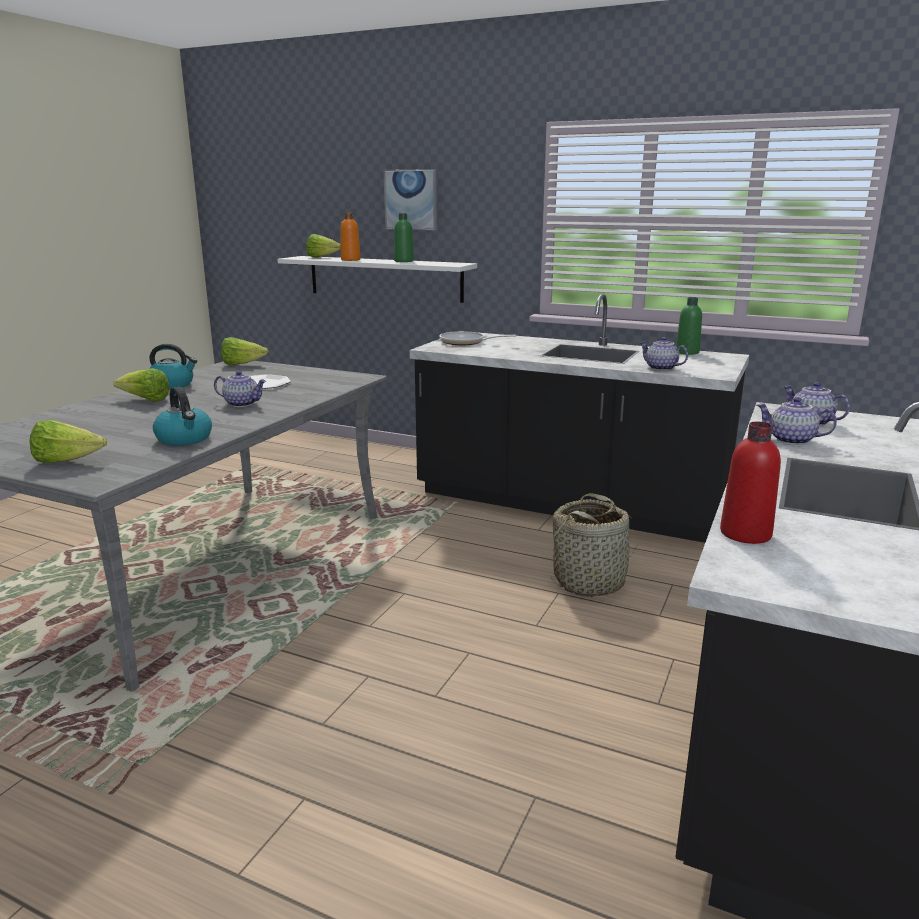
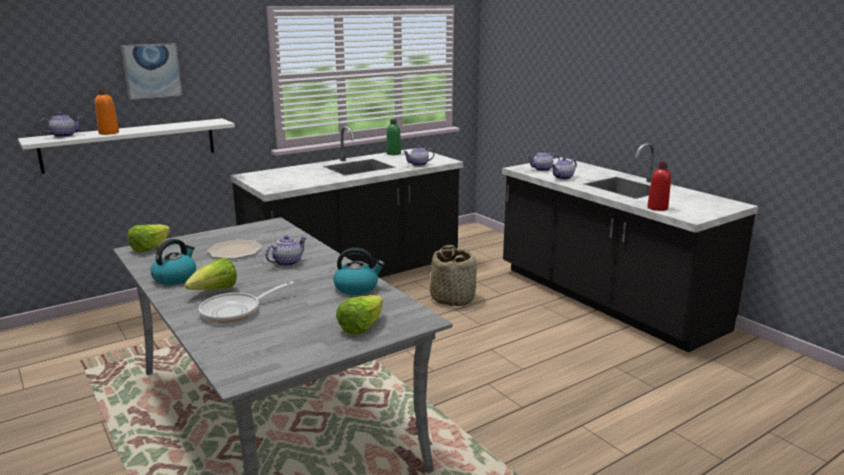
camera: 60 degrees left, 0 degrees up
lettuce [306,234,341,258] -> teapot [39,112,82,137]
green bottle [394,213,414,262] -> none
frying pan [439,331,516,345] -> frying pan moved to [199,281,294,323]

